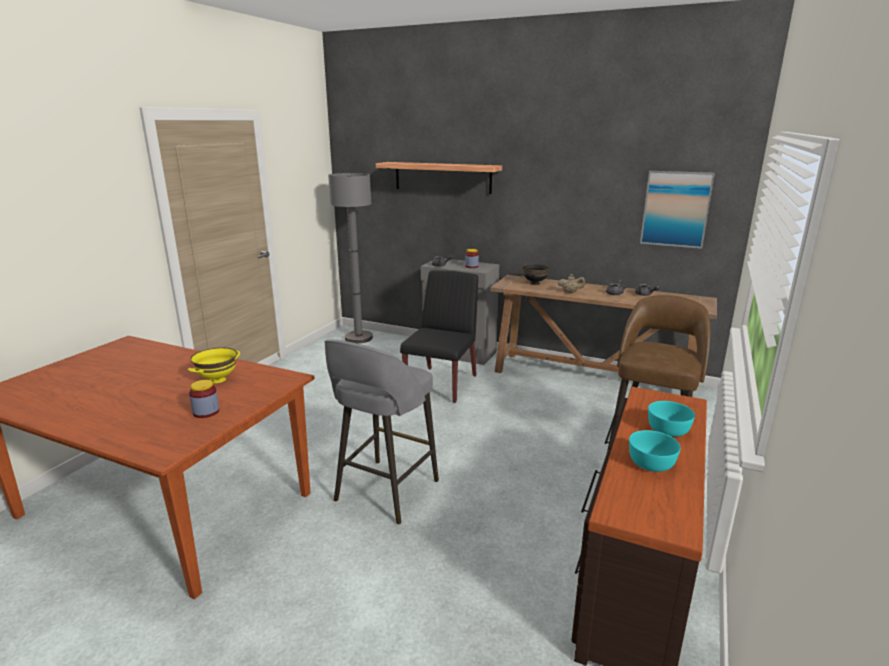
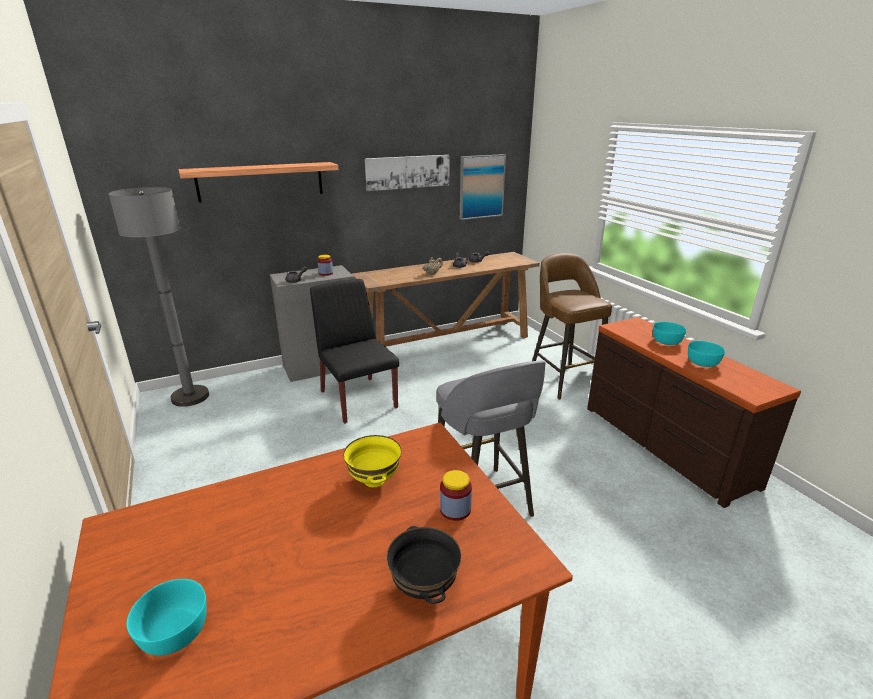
camera: 50 degrees left, 5 degrees up
black bowl [522,264,550,285] -> black bowl moved to [387,526,461,604]
none -> turquoise bowl [127,579,206,656]
none -> picture [365,155,450,191]

